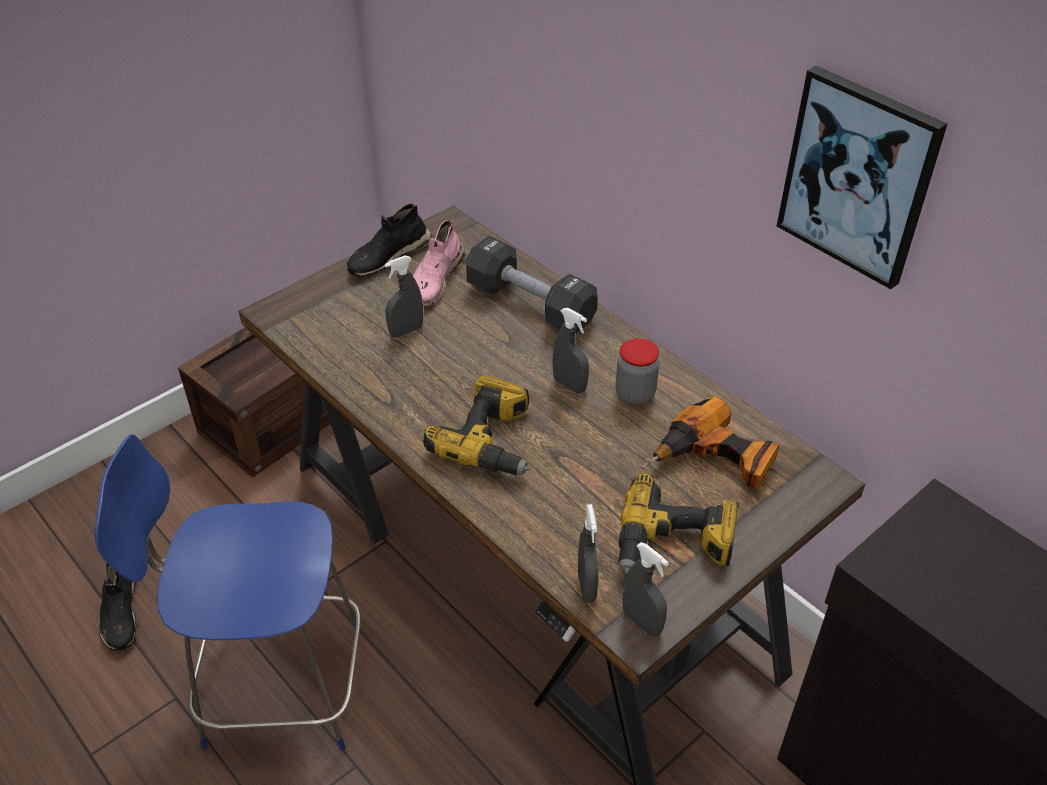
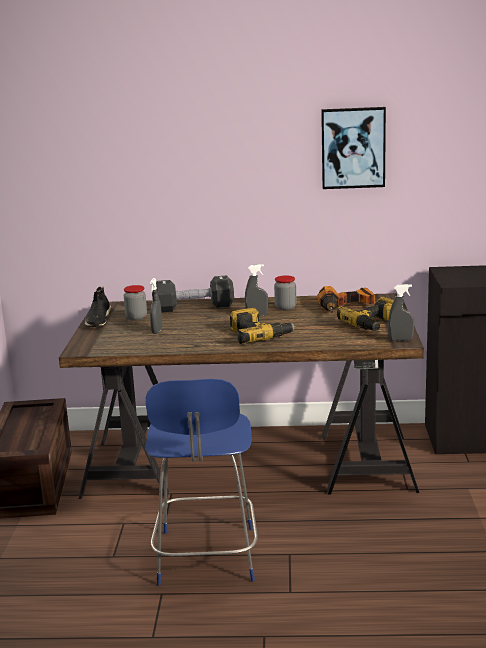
camera: 45 degrees left, 25 degrees down
blue chair [95,434,361,750] -> blue chair turned 45 degrees counterclockwise [146,379,258,586]
black shoe [99,563,136,651] -> none
pink shoe [413,220,465,305] -> jar [124,285,147,321]
grey spray bottle [578,504,598,603] -> none

